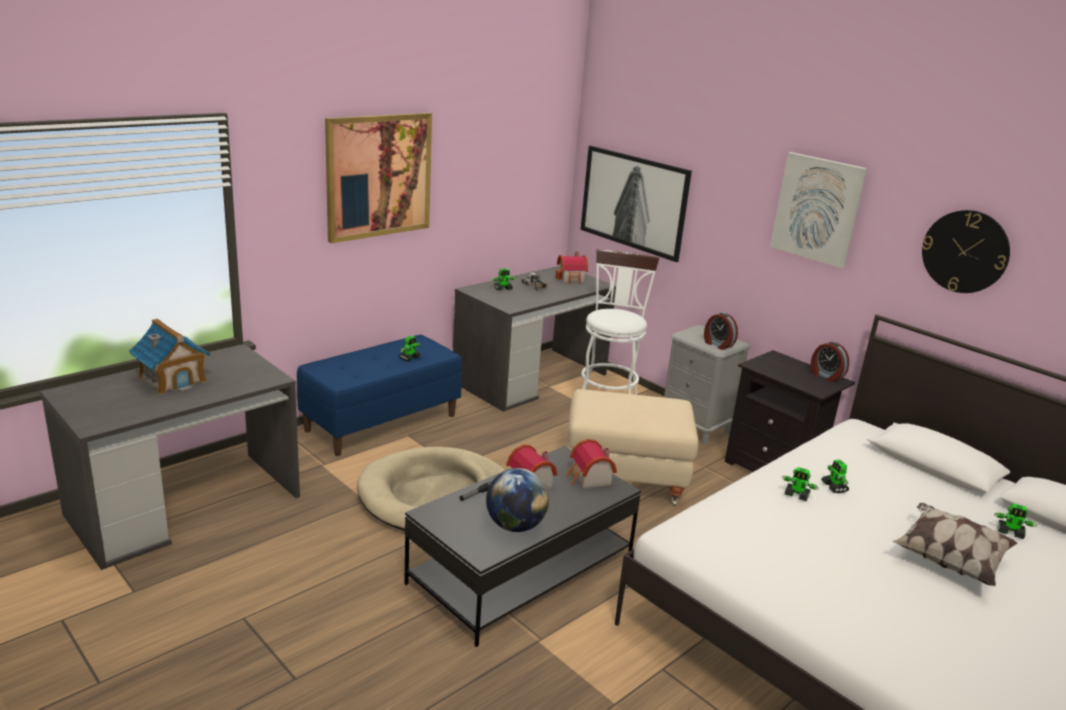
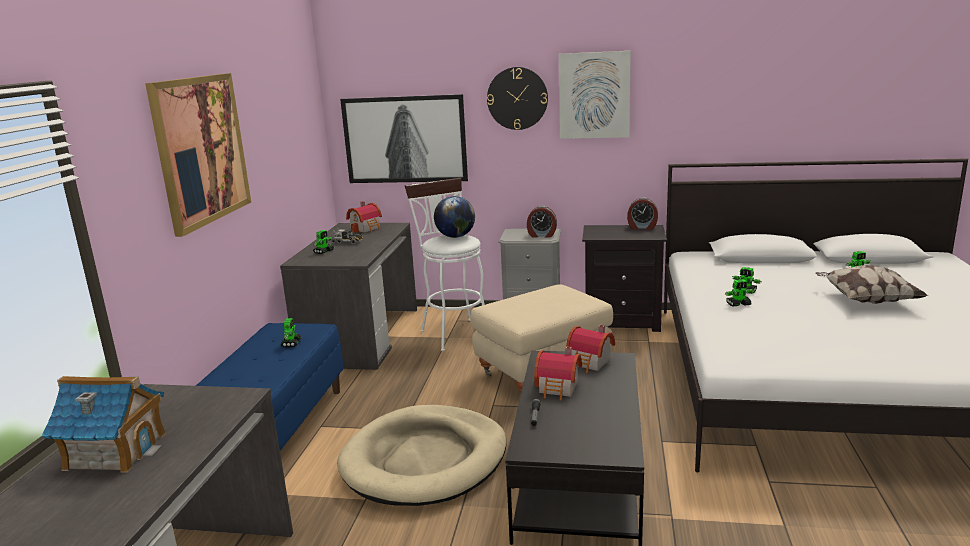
camera: 35 degrees left, 5 degrees down
globe [486,468,549,532] -> globe moved to [434,196,475,238]
wall clock [922,210,1010,293] -> wall clock moved to [487,67,548,130]

